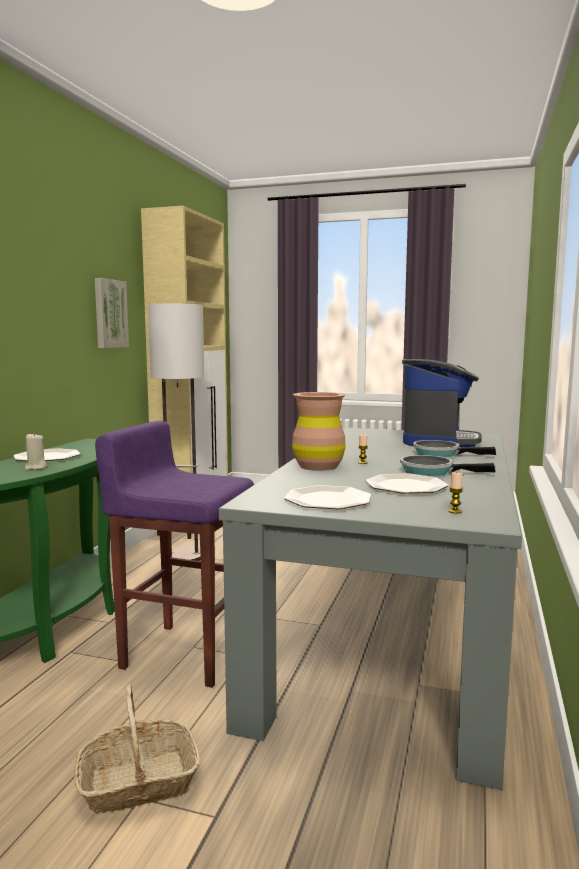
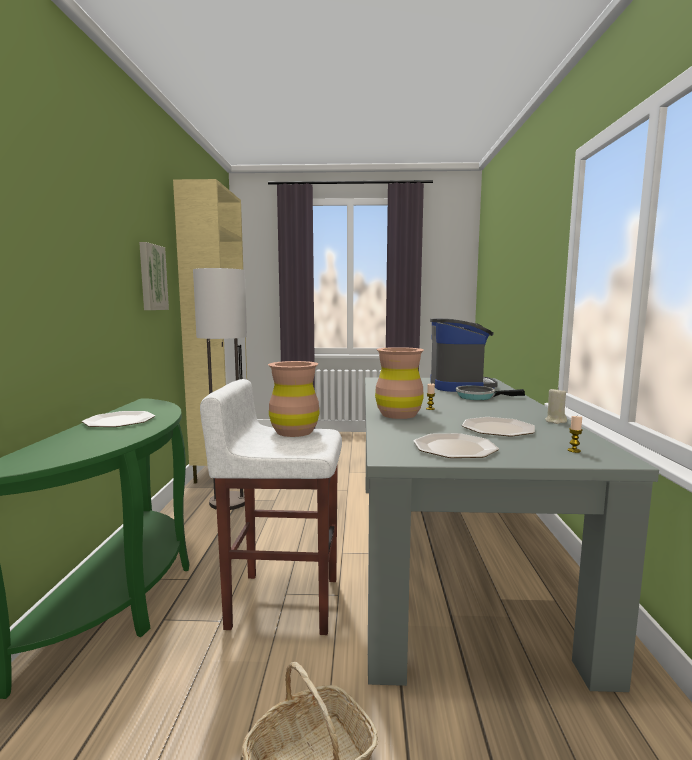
camera: 15 degrees left, 0 degrees up
beige candle [25,433,47,470] -> beige candle moved to [545,387,567,424]
purple stool [95,421,254,688] -> white stool [200,379,342,635]
frying pan [400,455,495,476] -> none
none -> brown vase [268,361,320,437]

